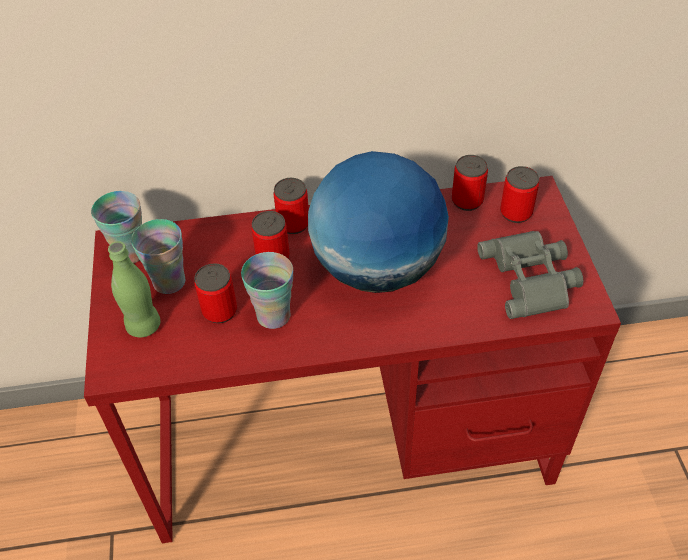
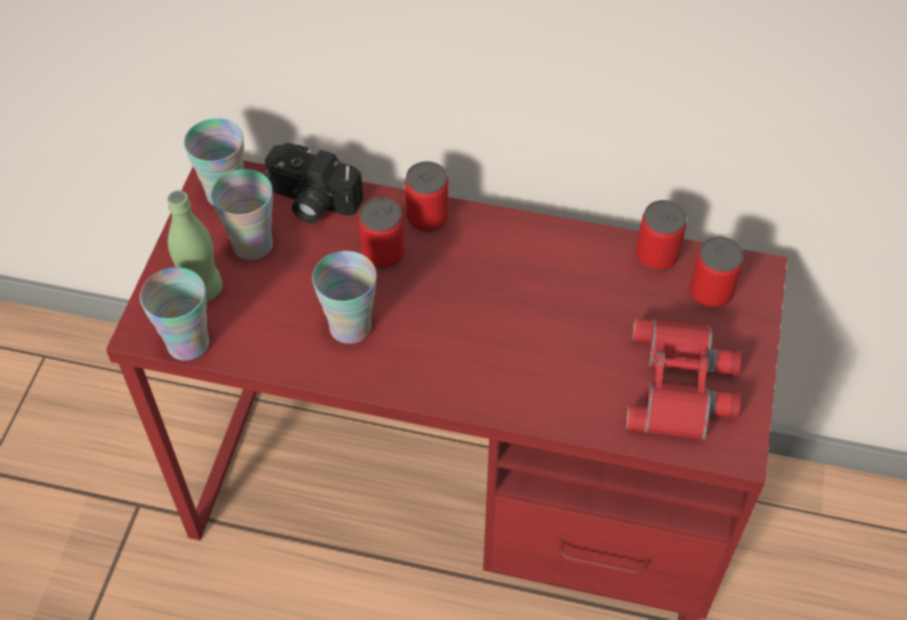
camera: 20 degrees right, 5 degrees up
can [195,263,237,324] -> none
globe [308,151,449,293] -> none
grey binoculars [477,231,583,319] -> red binoculars [625,318,742,440]
none -> cup [140,267,209,361]
none -> camera [264,143,363,223]

